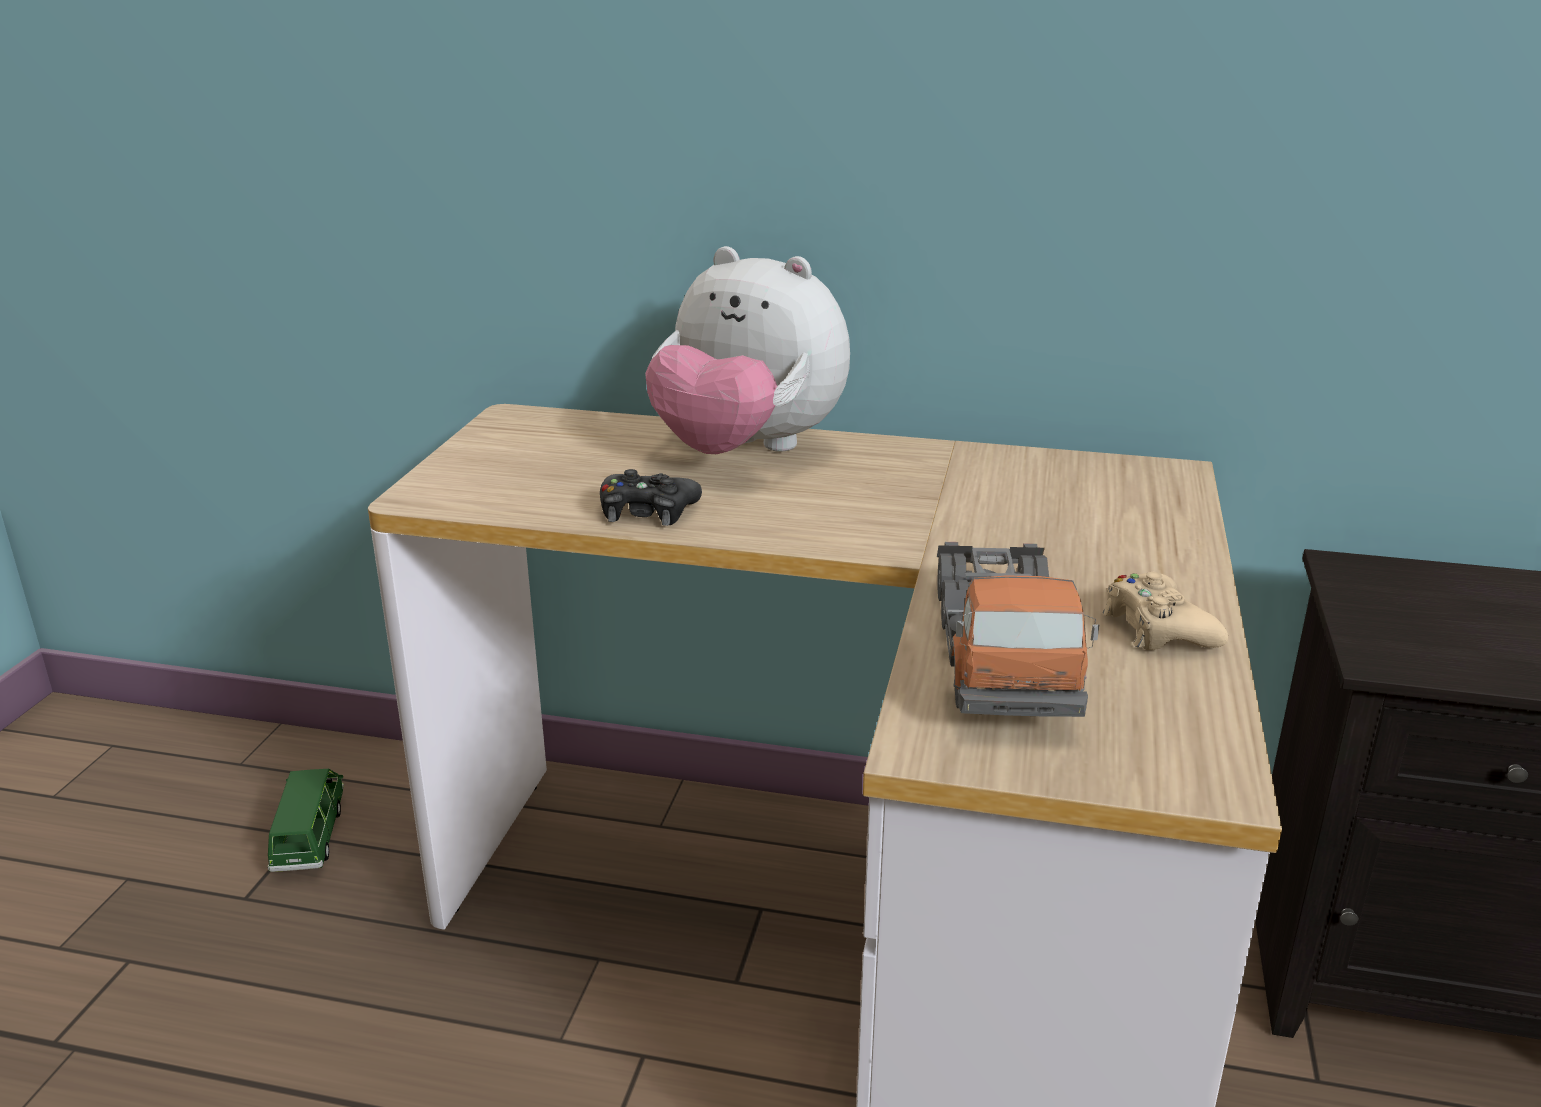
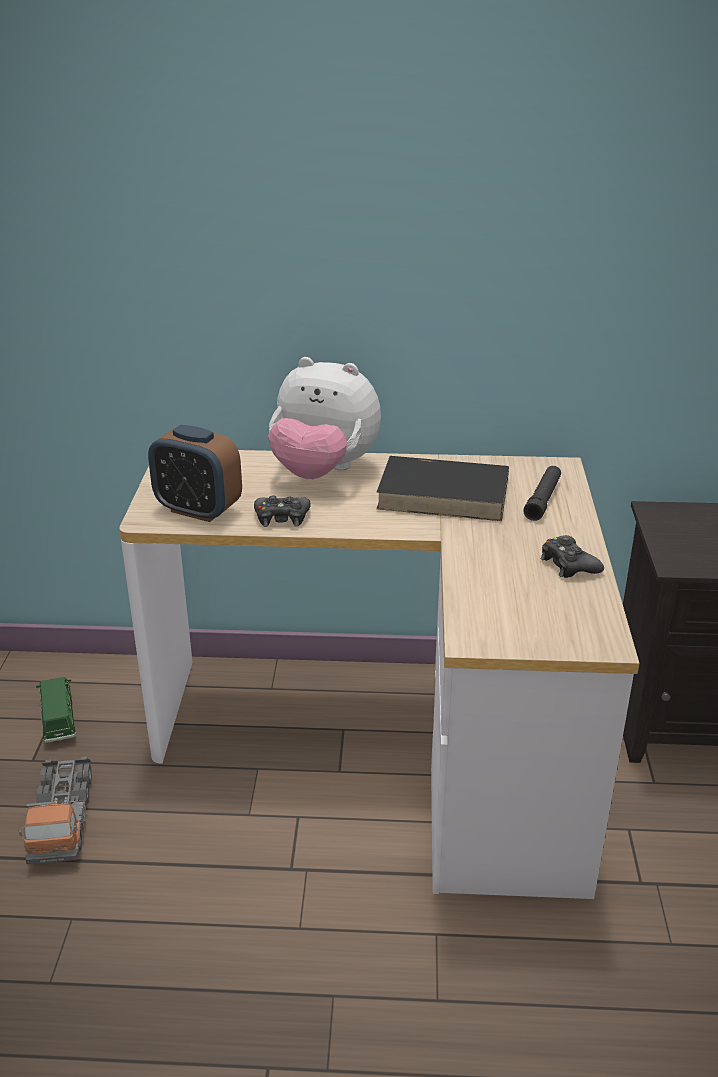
camera: 10 degrees left, 5 degrees up
toy truck [937,542,1100,717] -> toy truck moved to [19,757,92,864]
beige game controller [1103,572,1228,650] -> black game controller [540,535,604,578]
none -> alarm clock [148,425,242,522]
none -> black book [376,456,509,521]
none -> black flashlight [523,466,561,521]

